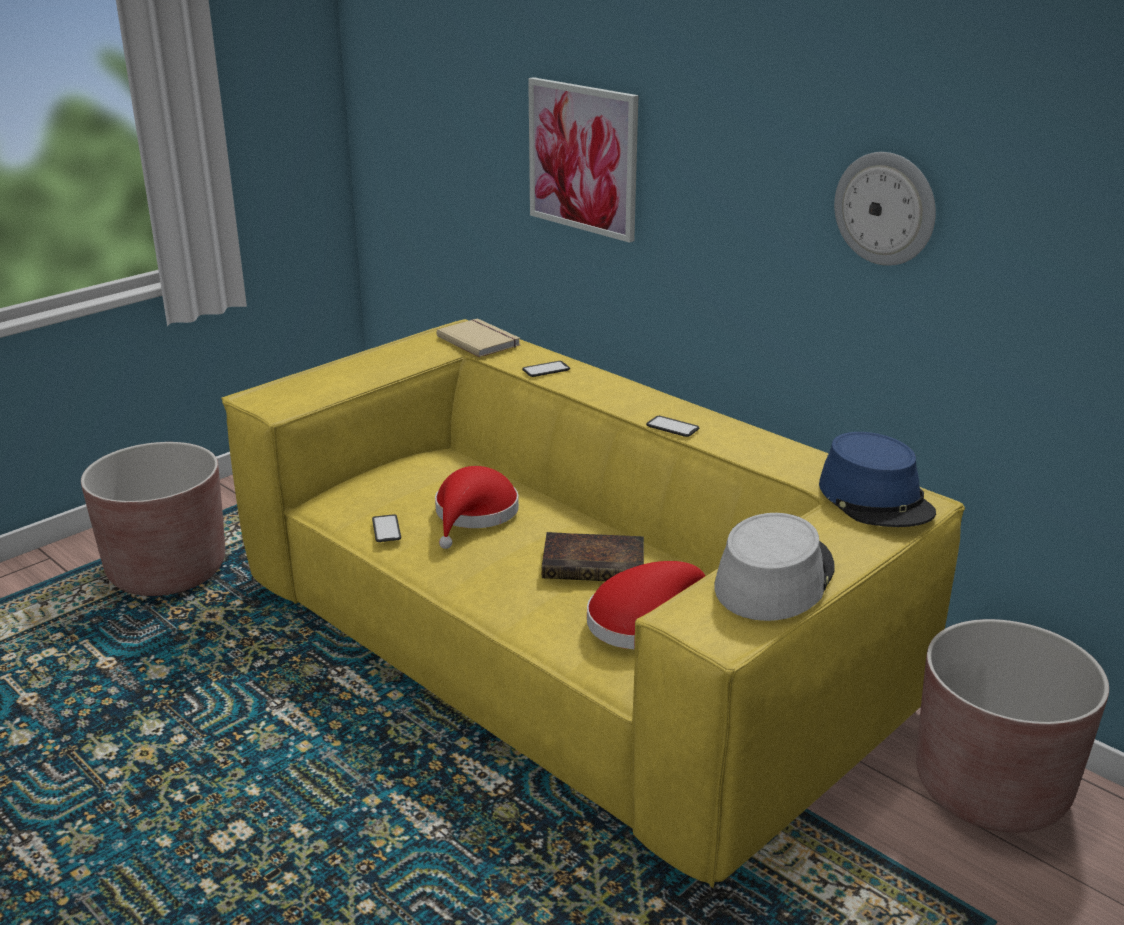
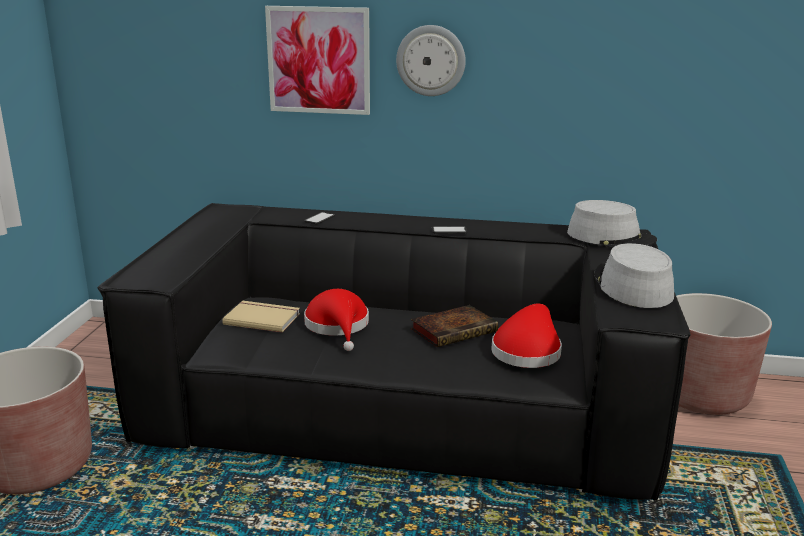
camera: 35 degrees left, 5 degrees down
yellow sofa [221,319,965,888] -> black sofa [97,203,691,500]
phone [372,514,401,542] -> none
beige book [436,318,520,357] -> beige book moved to [222,301,300,333]
blue hat [819,432,936,527] -> grey hat [567,200,657,248]
wall clock [834,152,936,266] -> wall clock moved to [396,25,466,96]

